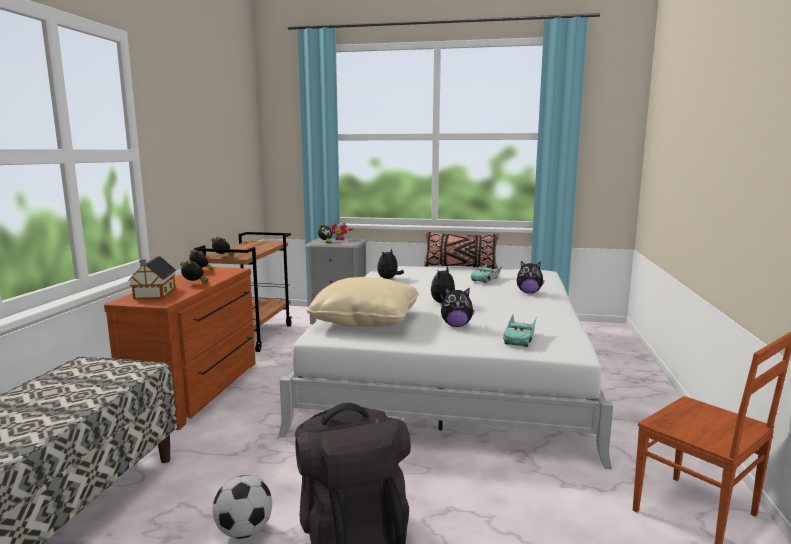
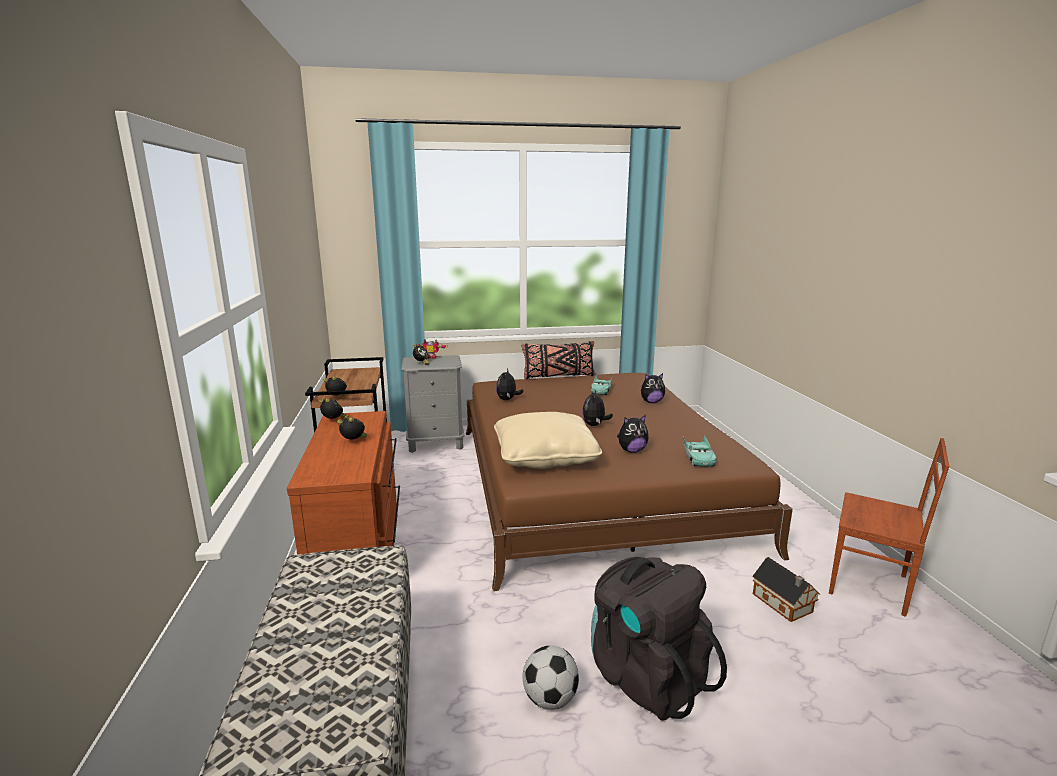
camera: 20 degrees left, 5 degrees up
toy house [128,256,176,299] -> toy house moved to [752,557,820,622]
white bed [278,266,613,469] -> brown bed [466,373,793,591]

